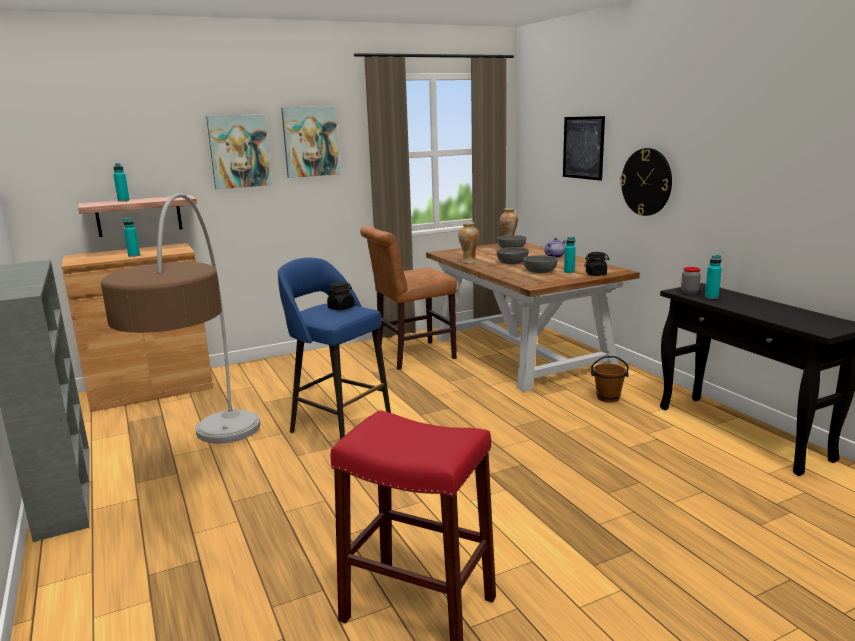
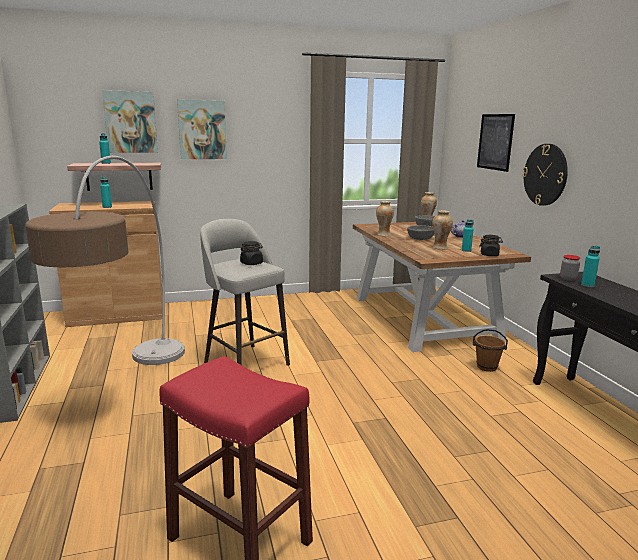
camera: 10 degrees right, 0 degrees up
blue stool [278,258,391,440] -> grey stool [200,219,290,366]
picture [281,106,340,178] -> picture moved to [102,90,158,153]
brown chair [360,226,457,370] -> none
grey bowl [523,255,558,273] -> vase [433,210,453,250]

